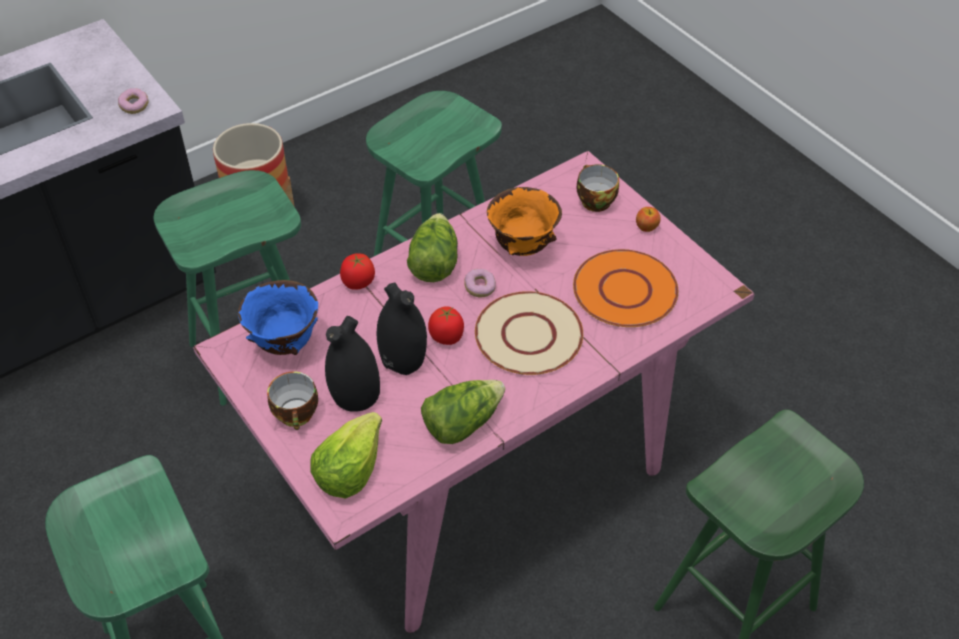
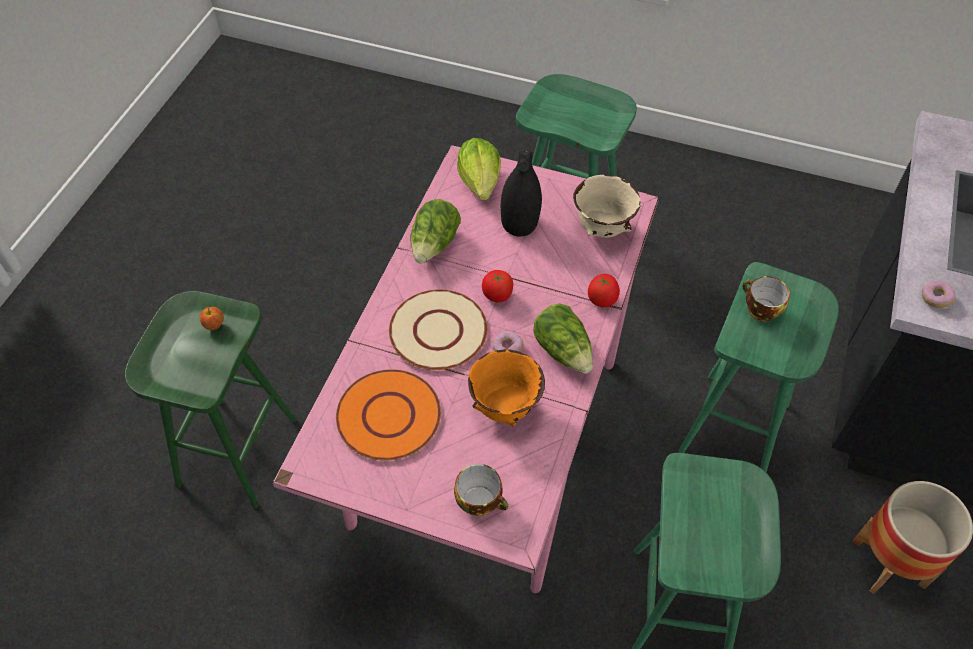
camera: 145 degrees right, 5 degrees up
blue bowl [238,280,318,355] -> beige bowl [573,175,641,238]
cup [267,372,318,430] -> cup moved to [742,276,790,322]
black vase [377,282,427,375] -> none
apple [636,207,661,232] -> apple moved to [200,307,224,330]

